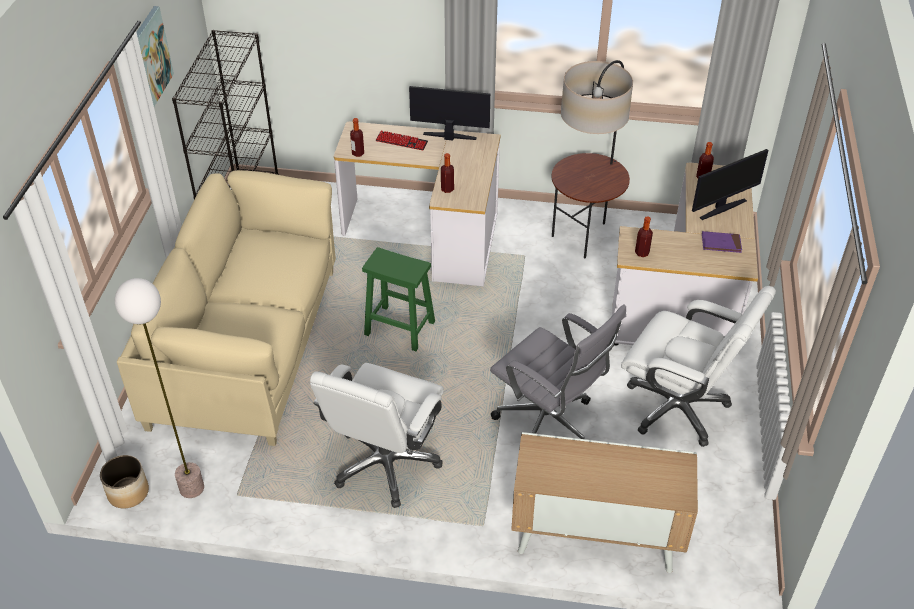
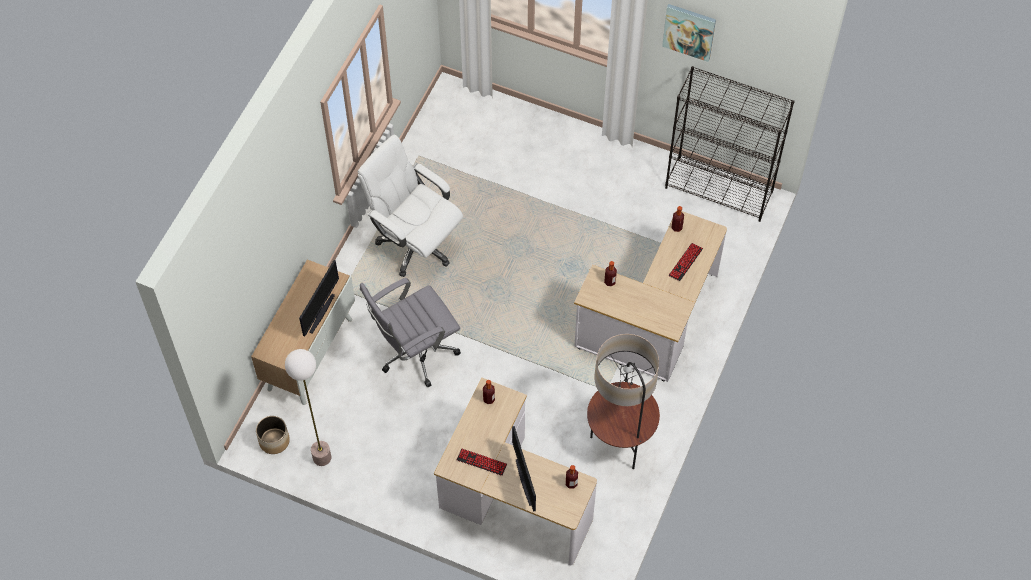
camera: 105 degrees right, 15 degrees up
planter [100,455,149,508] -> planter moved to [256,416,290,454]
floor lamp [115,278,204,498] -> floor lamp moved to [285,349,331,466]
beige sofa [117,170,336,446] -> none
green stool [362,247,435,351] -> none
monitor [409,86,490,141] -> monitor moved to [299,260,339,337]
white office chair [621,286,776,447] -> none
purple book [702,231,742,253] -> keyboard [457,449,507,476]

